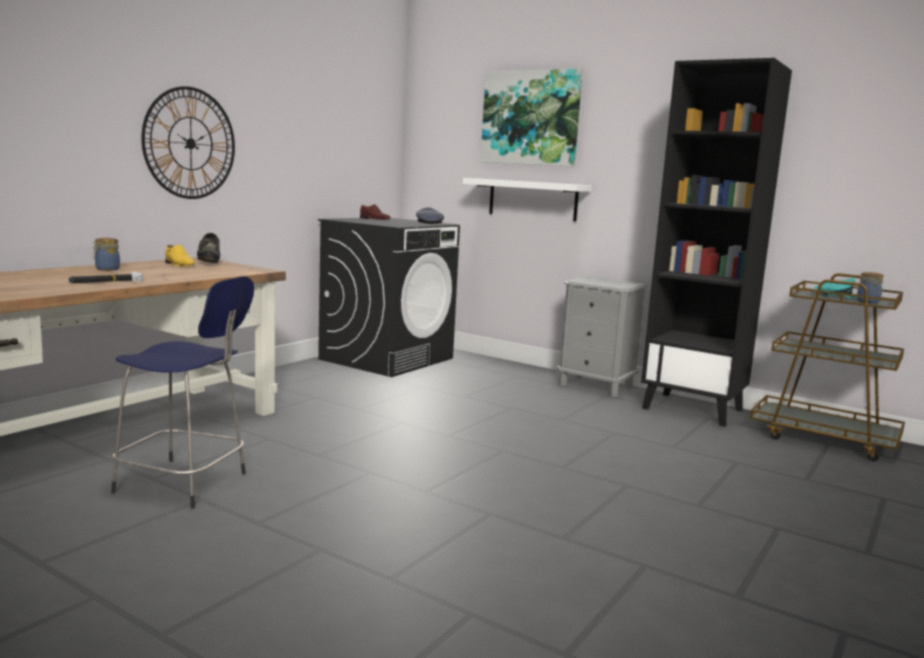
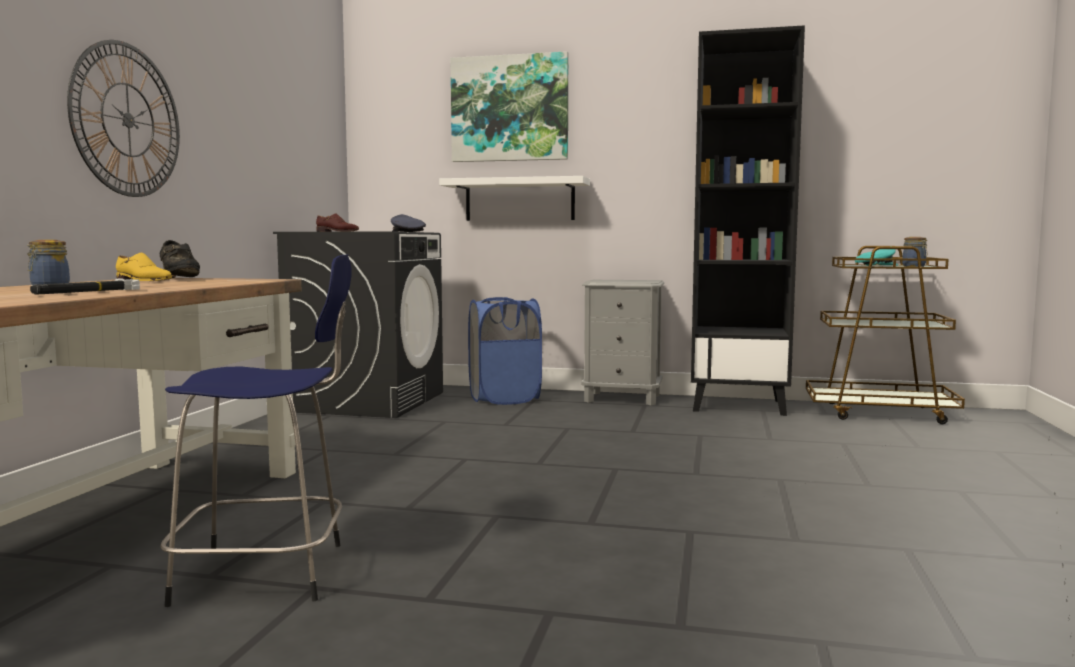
camera: 20 degrees left, 5 degrees down
none -> blue laundry basket [468,297,542,405]

